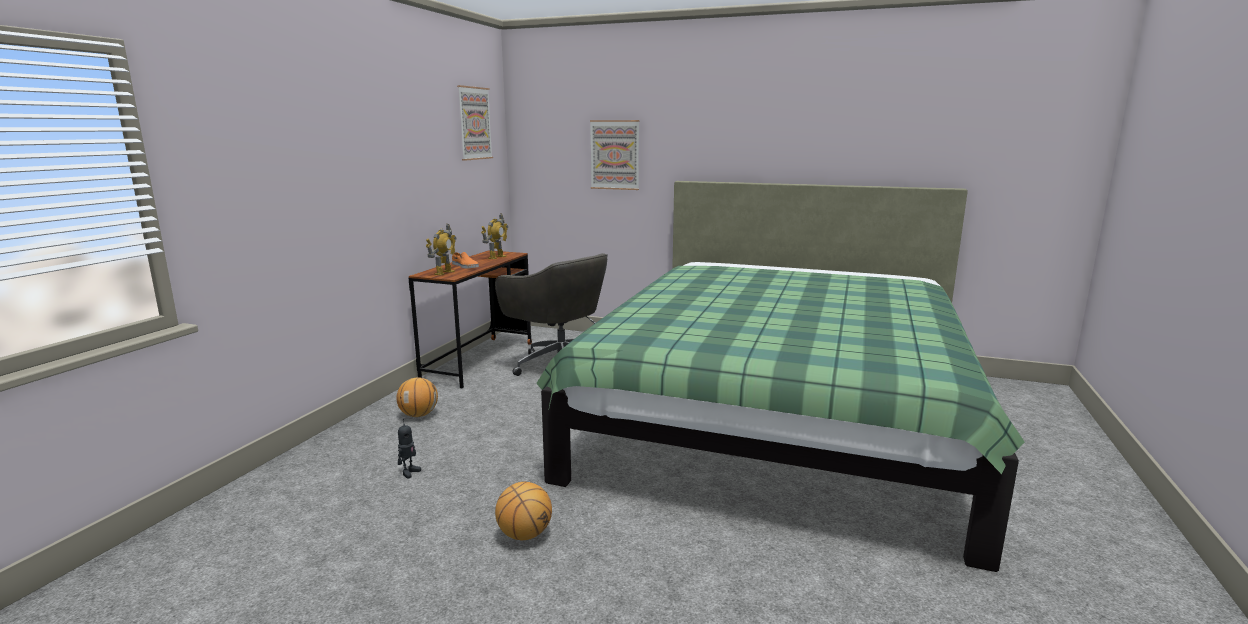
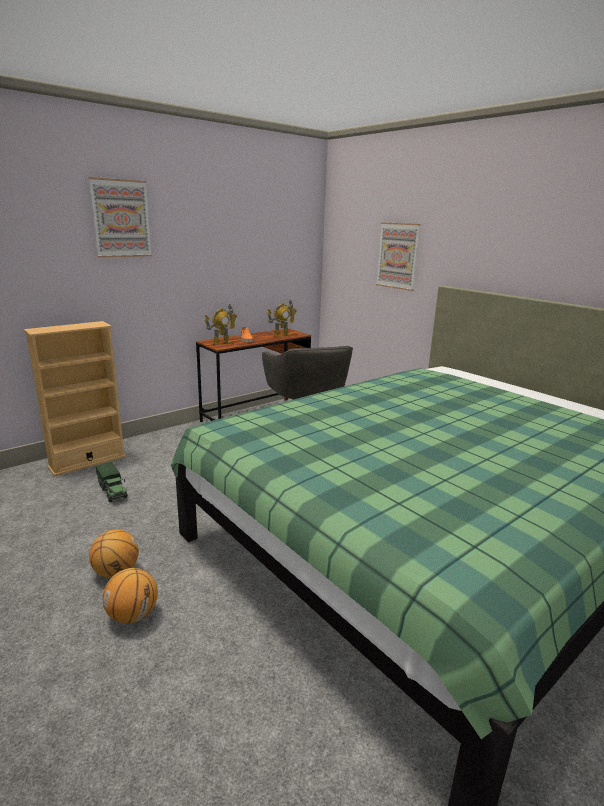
camera: 30 degrees right, 5 degrees up
basketball [396,377,438,417] -> basketball moved to [103,568,158,624]
toy robot [398,419,421,478] -> toy truck [96,462,128,502]
picture [457,85,493,161] -> picture moved to [89,177,152,258]
none -> beige bookcase [24,321,126,477]

